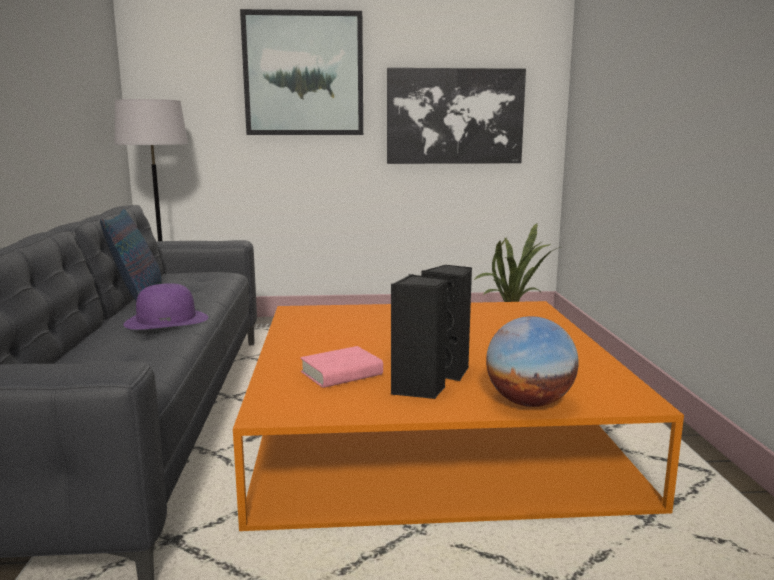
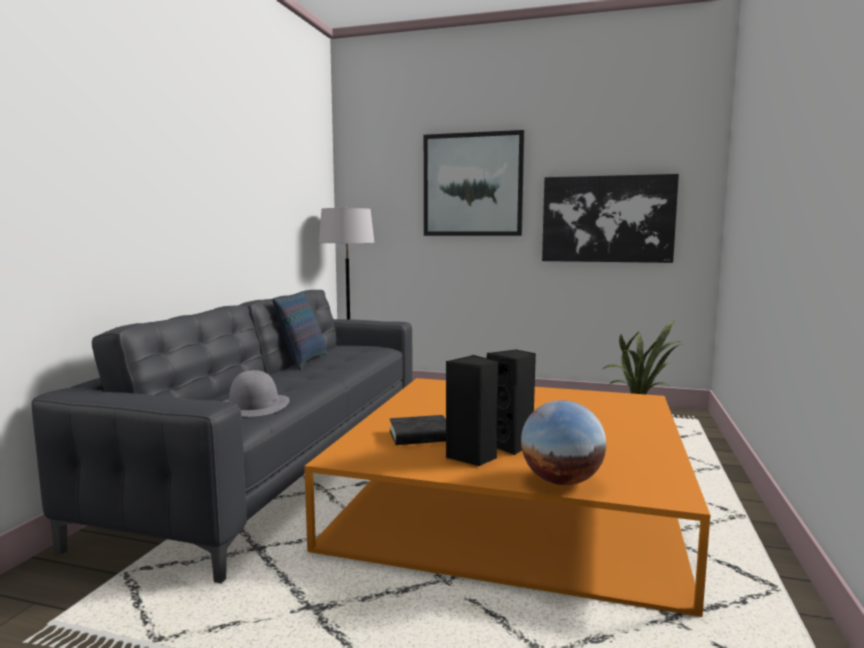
camera: 20 degrees right, 5 degrees down
purple hat [123,283,208,330] -> none
pink book [300,346,383,388] -> black book [390,415,446,445]
none -> grey hat [224,370,289,417]

